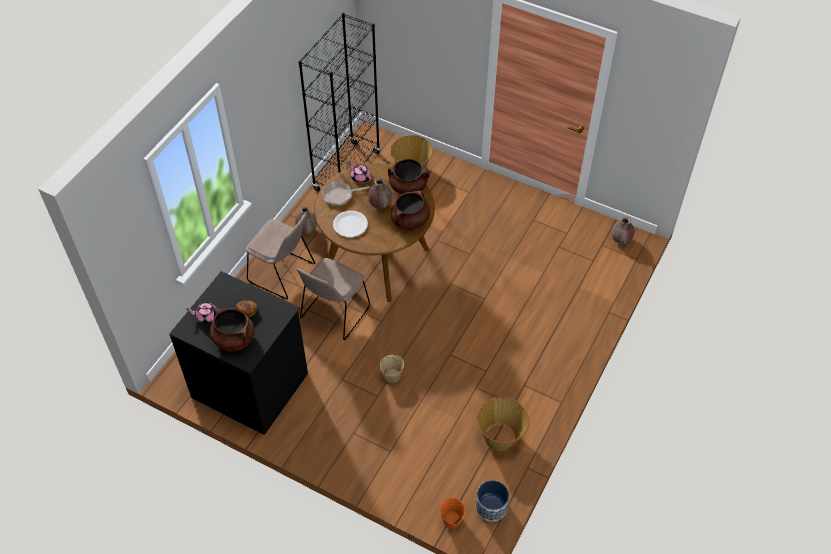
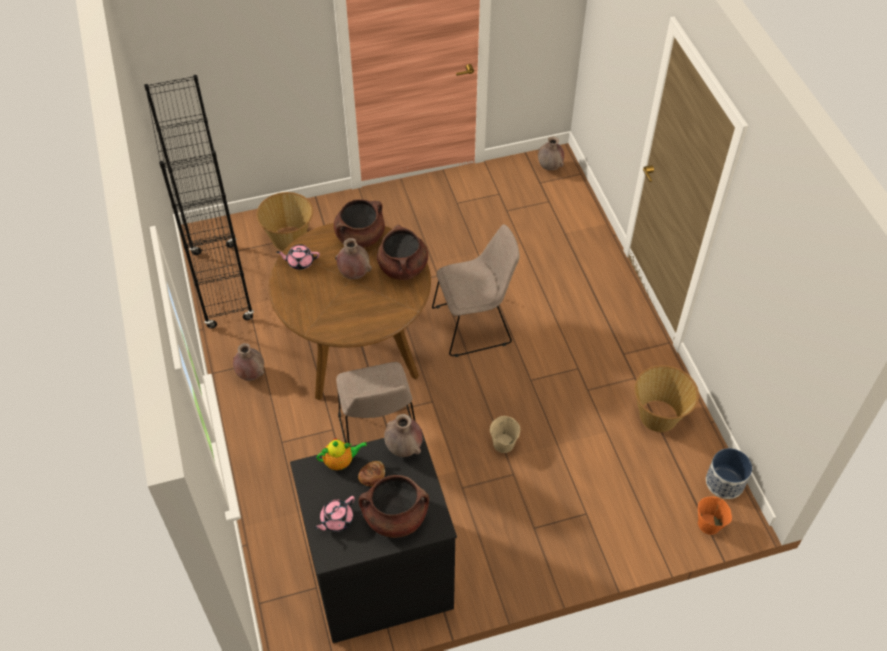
camera: 45 degrees left, 0 degrees up
beige chair [245,213,315,299] -> beige chair moved to [432,225,520,357]
frying pan [322,182,369,206] -> none
white plate [333,211,368,237] -> none
none -> teapot [317,438,367,470]
none -> brown vase [384,414,423,457]

